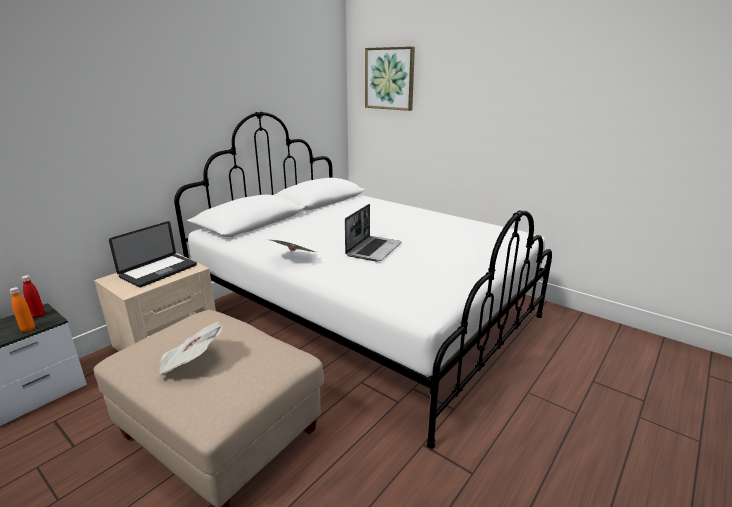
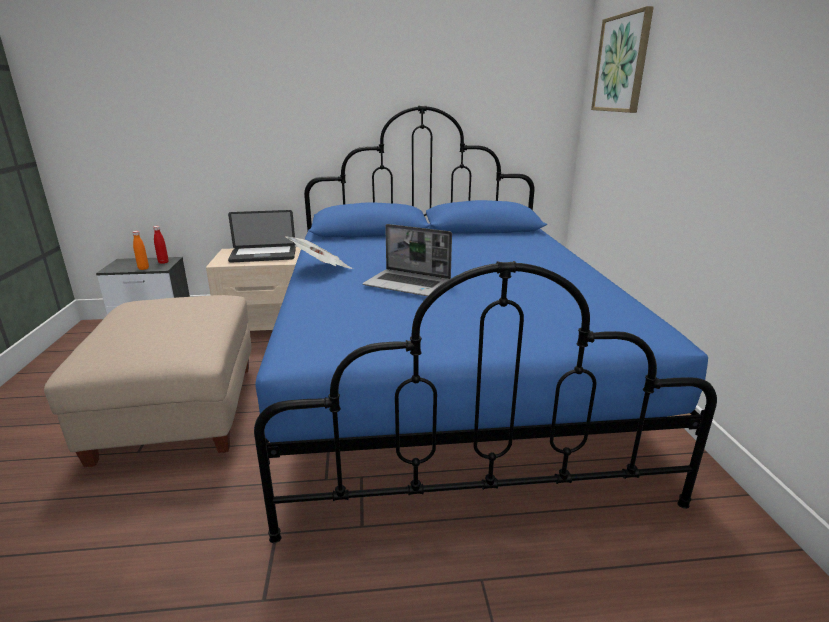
camera: 45 degrees right, 0 degrees up
newspaper [157,321,222,376] -> none
white bed [174,112,552,449] -> blue bed [254,105,717,543]
laptop [345,204,402,261] -> laptop turned 45 degrees clockwise [363,224,452,296]

